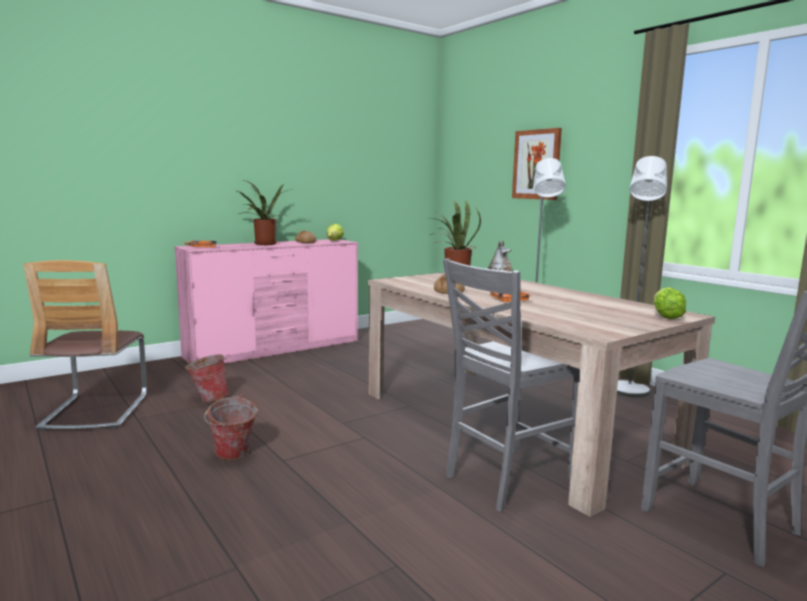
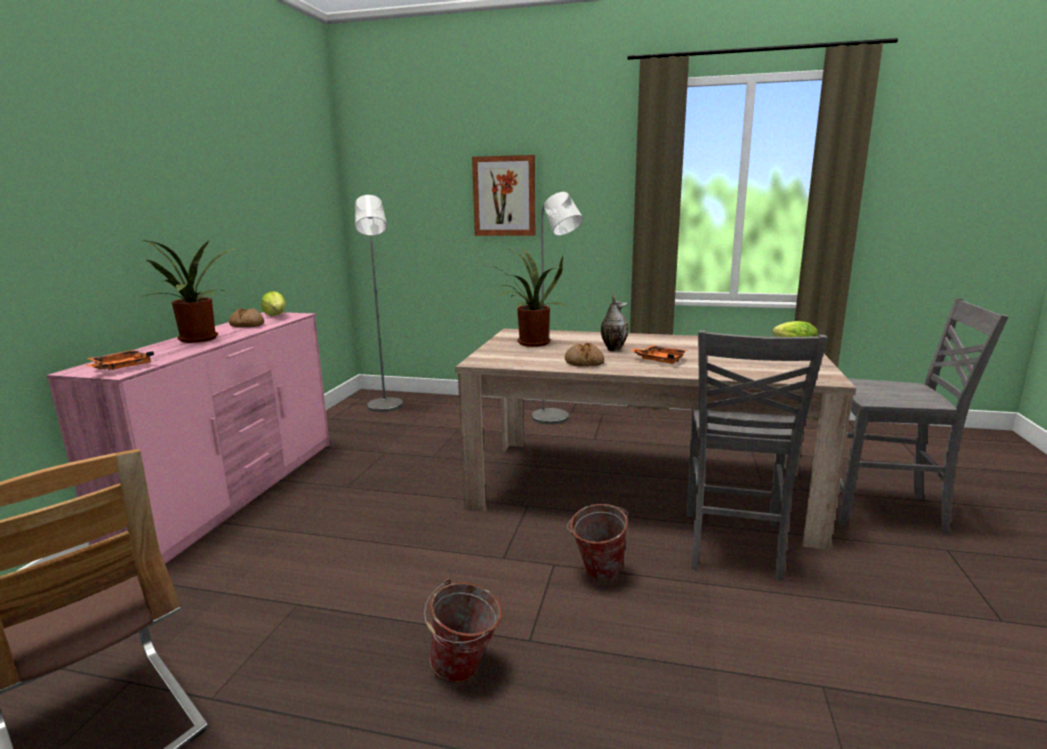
camera: 40 degrees left, 5 degrees up
bucket [185,354,229,402] -> bucket moved to [567,504,628,580]
grey floor lamp [617,156,667,397] -> grey floor lamp moved to [355,195,403,412]

